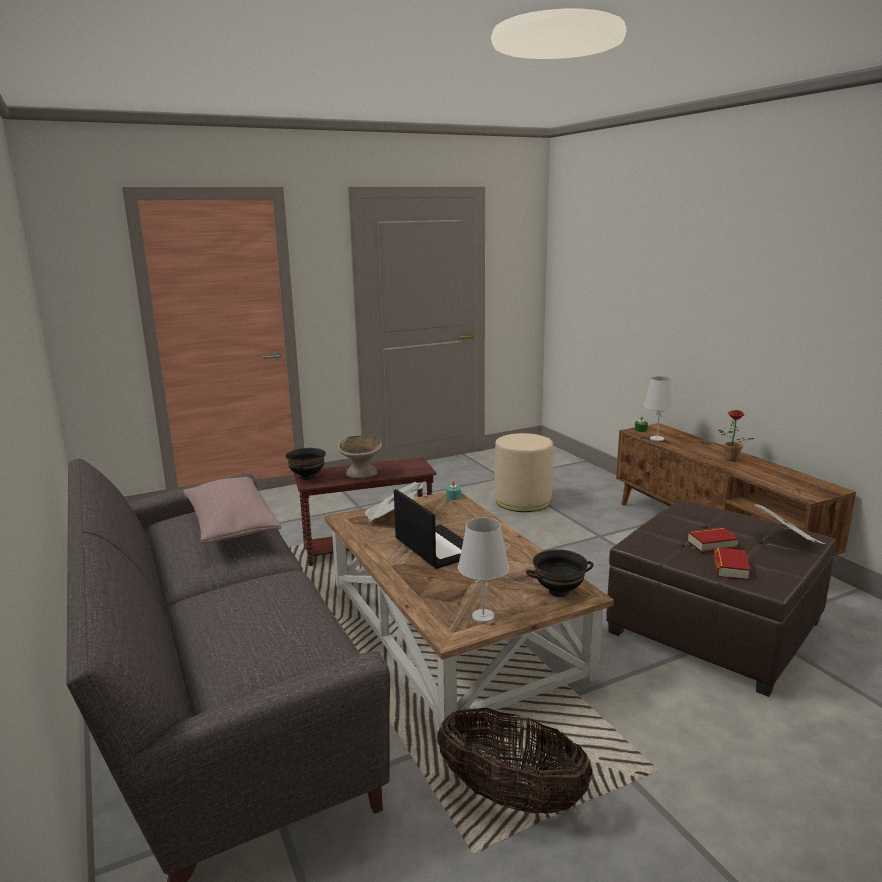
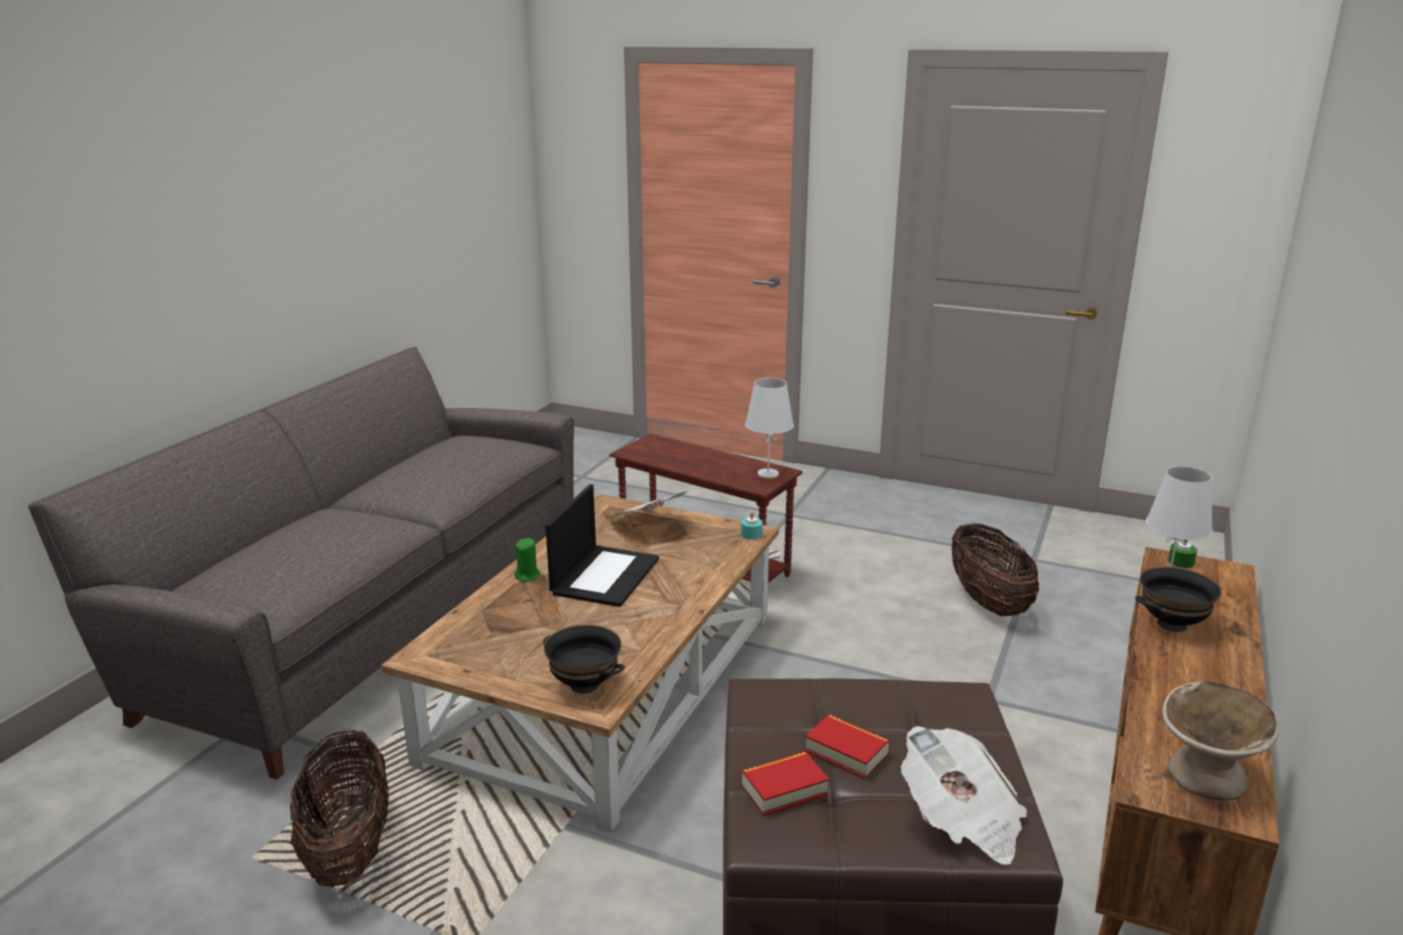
camera: 50 degrees right, 5 degrees up
pink pillow [183,477,281,543] -> none
black bowl [286,448,326,480] -> black bowl moved to [1135,566,1221,632]
beige bowl [338,435,382,479] -> beige bowl moved to [1162,681,1279,800]
white table lamp [458,518,509,623] -> white table lamp moved to [745,378,794,478]
beige ottoman [495,433,553,512] -> basket [952,523,1039,616]
potted plant [718,410,754,462] -> none
none -> green candle [514,538,540,582]

